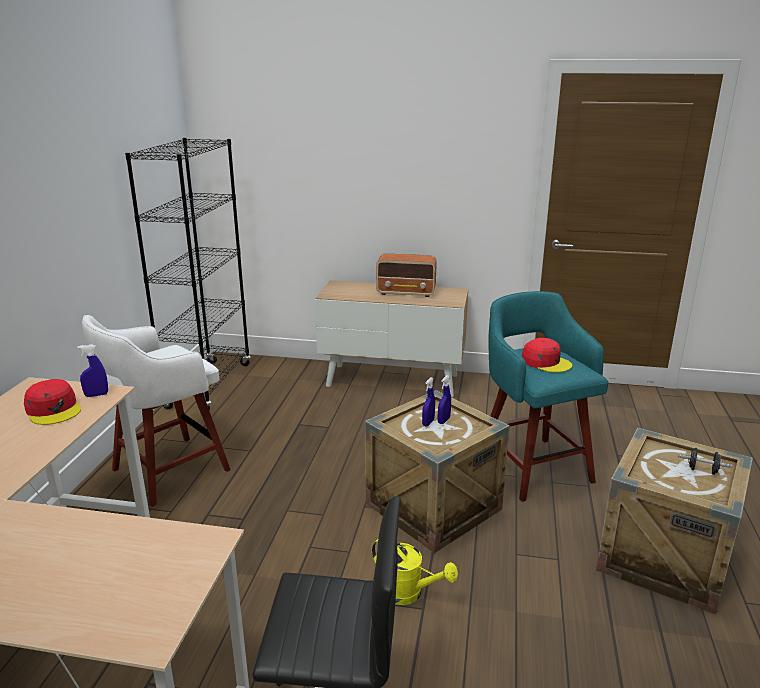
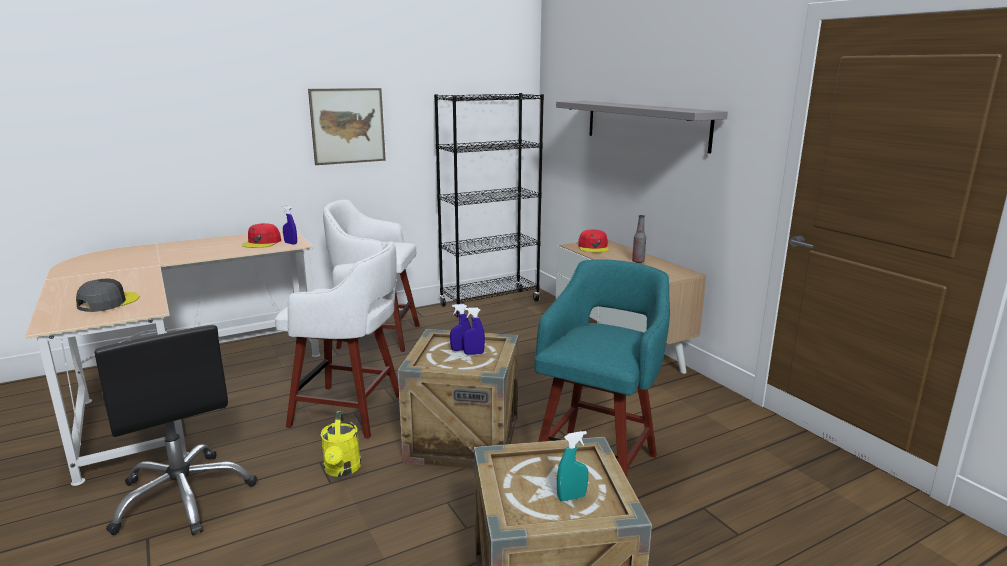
camera: 50 degrees right, 5 degrees down
radio [376,254,437,297] -> bottle [632,215,646,263]
red cap [522,338,572,373] -> red cap moved to [578,229,609,253]
black dumbbell [678,448,733,475] -> turquoise spray bottle [557,431,588,501]
none -> grey cap [76,279,139,312]
none -> white stool [275,241,399,438]
none -> picture [308,88,386,165]
none -> grey shelf [556,101,728,153]

